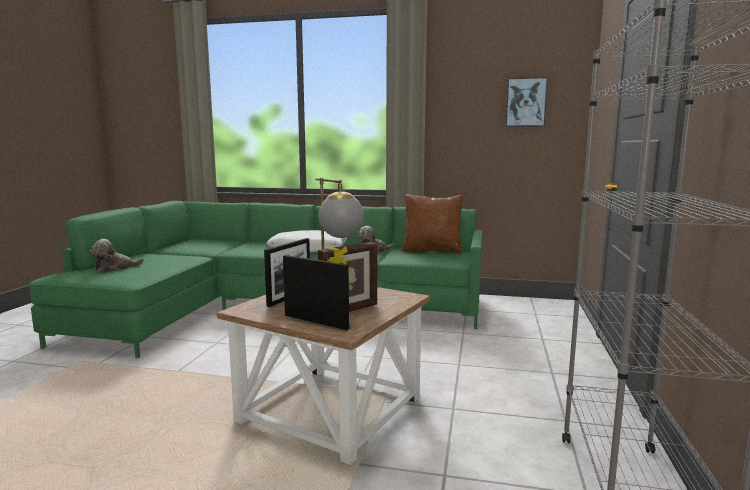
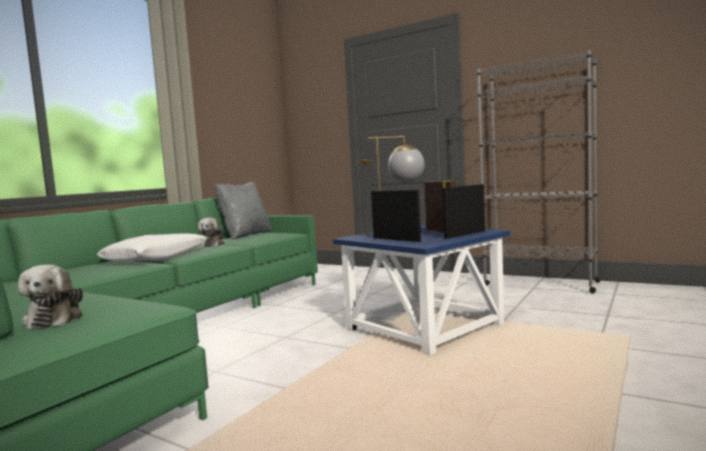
camera: 70 degrees left, 5 degrees down
brown side table [217,287,430,465] -> blue side table [333,225,510,355]
brown pillow [401,194,463,254] -> grey pillow [214,182,272,240]
picture [505,77,548,127] -> none

